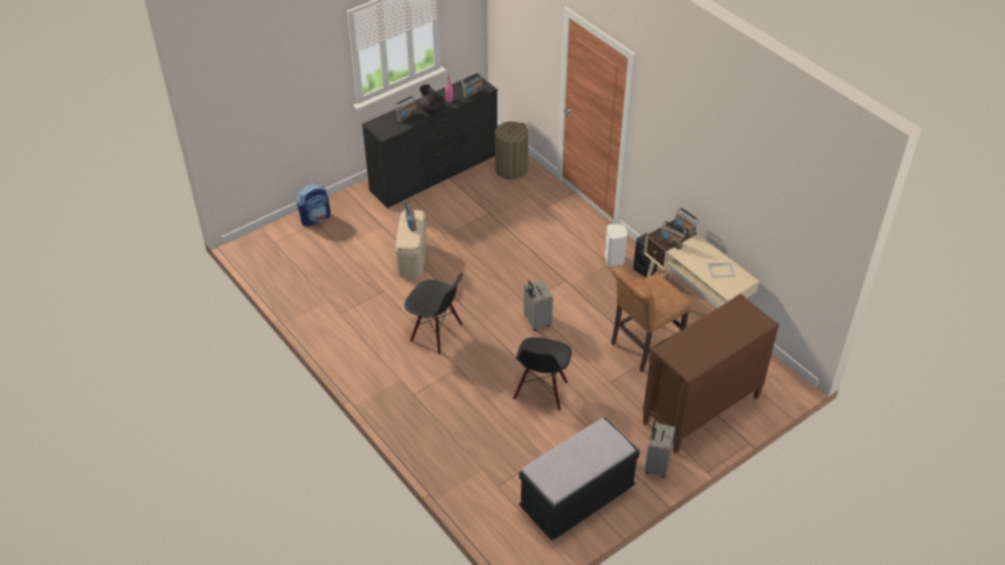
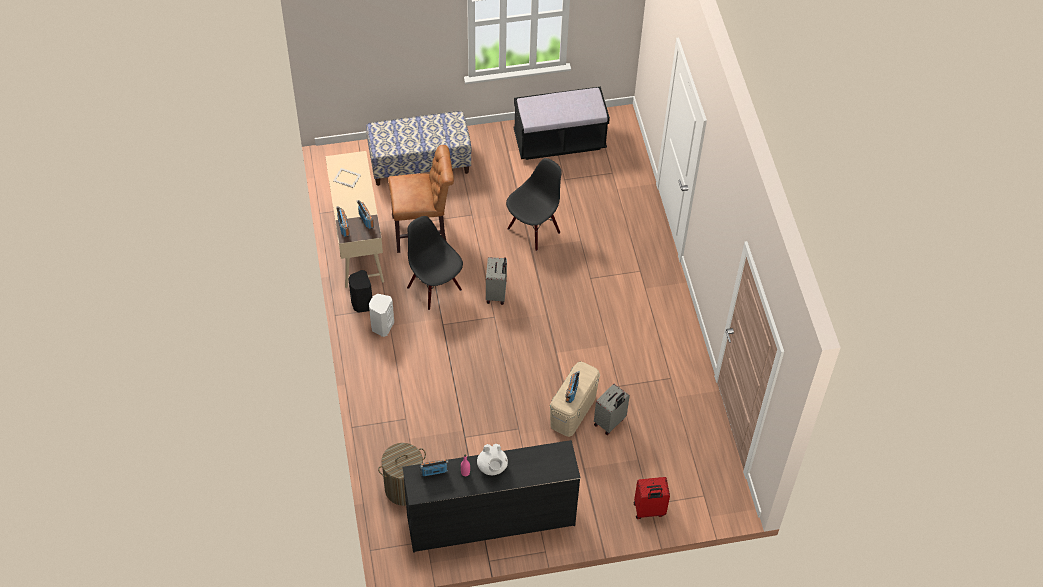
camera: 155 degrees left, 10 degrees up
backpack [297,184,331,227] -> red suitcase [634,477,670,519]
radio [394,95,417,122] -> none
black chair [404,273,463,355] -> black chair moved to [407,216,463,310]
black teapot [419,84,445,113] -> white teapot [477,443,508,475]
brown dresser [642,294,779,454] -> bench [366,111,472,186]
grey suitcase [645,420,675,477] -> grey suitcase moved to [594,384,630,435]

